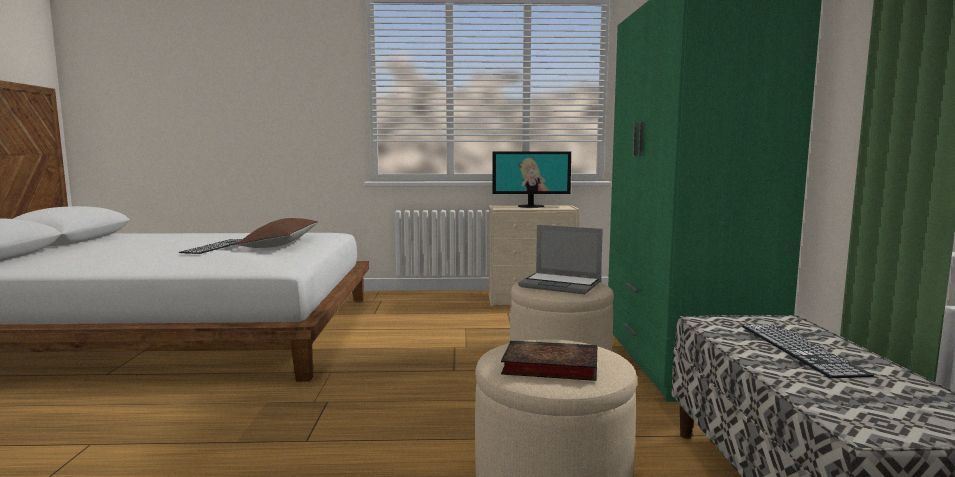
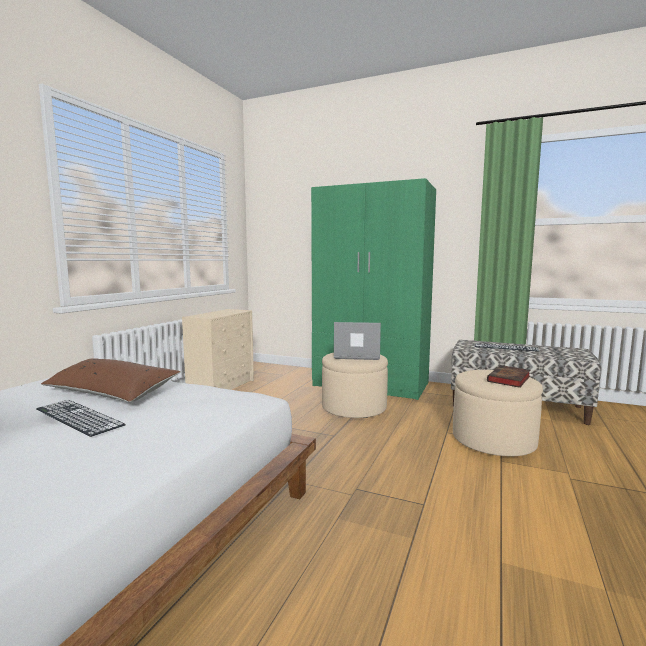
camera: 65 degrees left, 0 degrees up
monitor [492,151,571,208] -> none
laptop [518,225,603,294] -> laptop turned 135 degrees counterclockwise [334,322,381,360]

